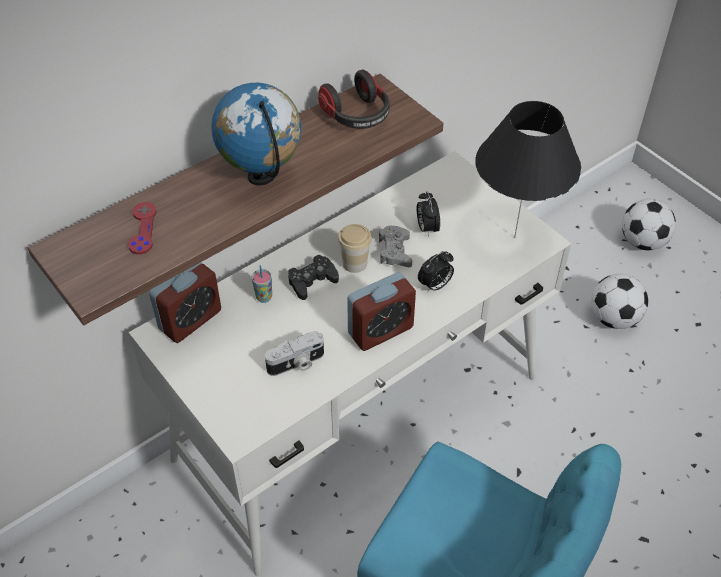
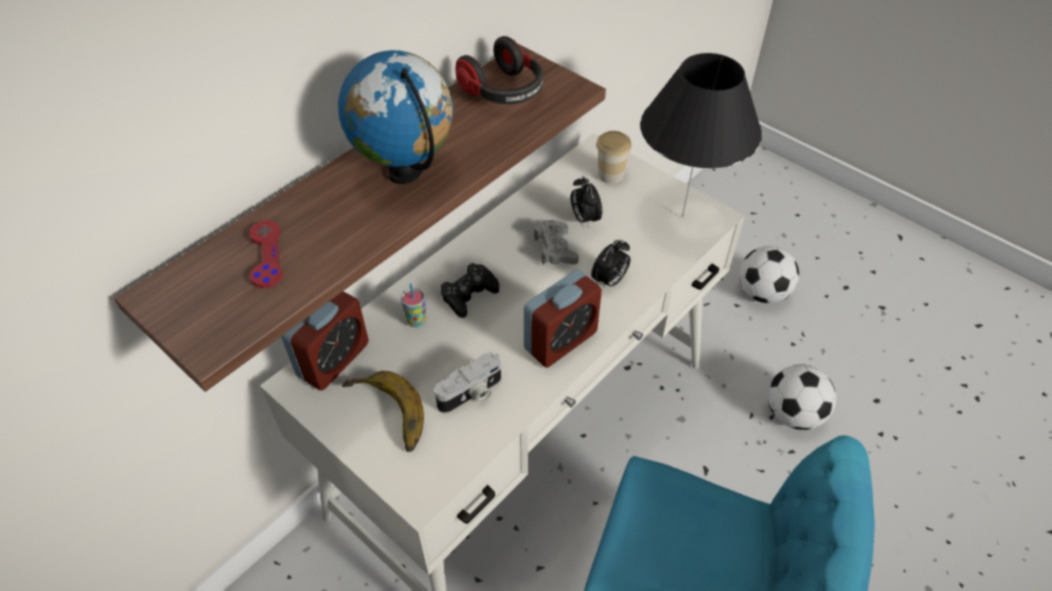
camera: 10 degrees left, 0 degrees up
cup [338,224,372,273] -> cup moved to [596,131,632,184]
football [622,199,676,250] -> football moved to [768,364,836,430]
none -> banana [342,371,424,452]

